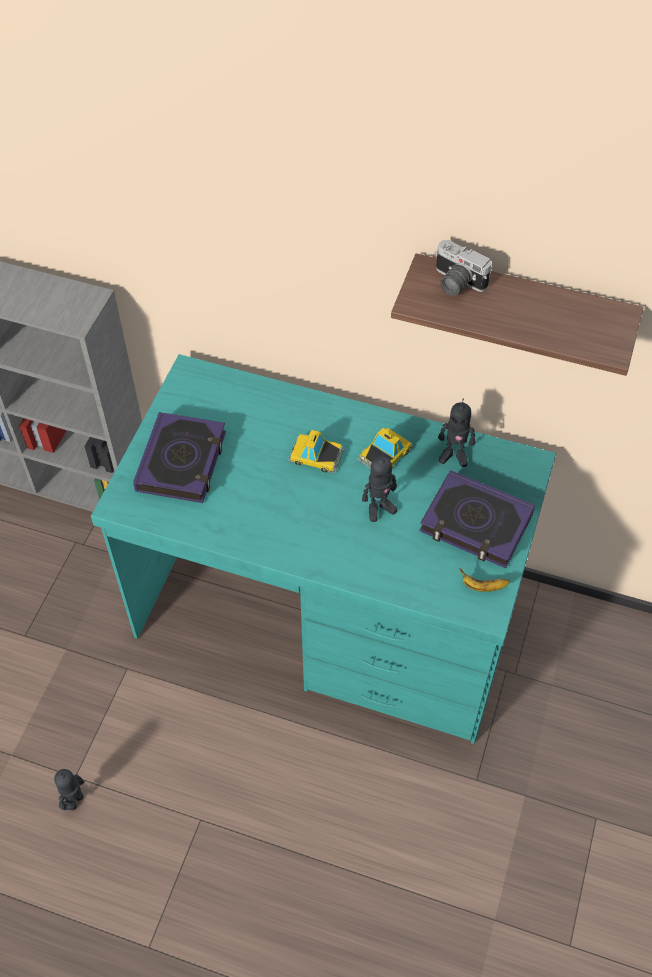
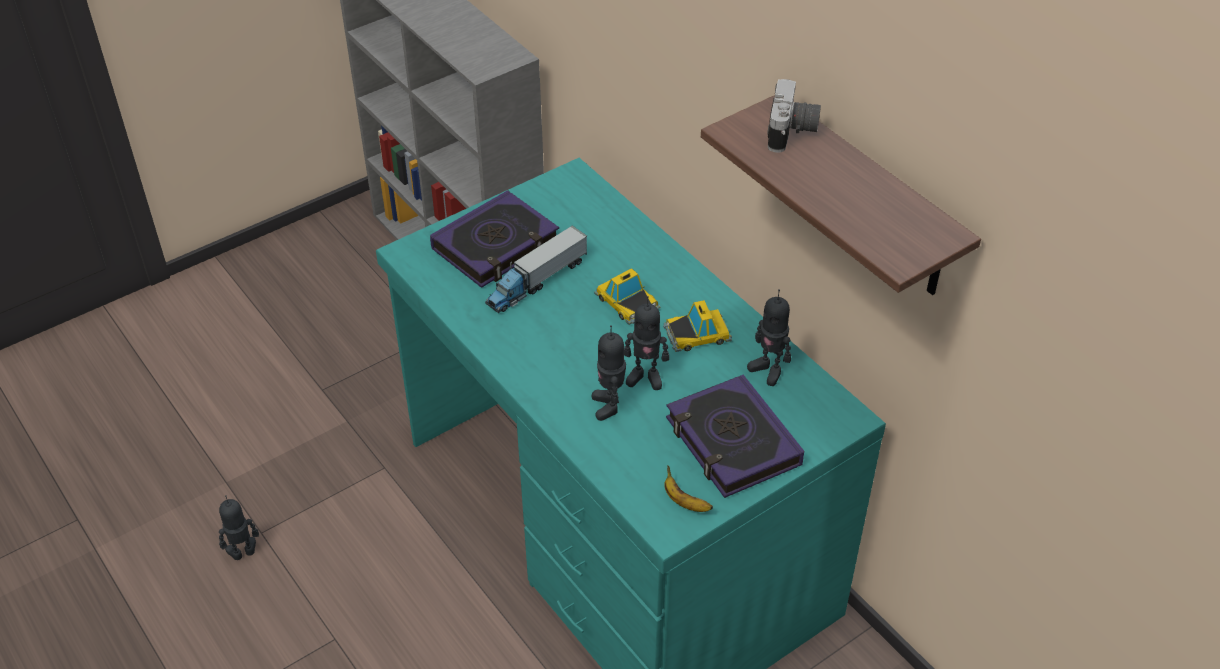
camera: 35 degrees right, 10 degrees down
camera [435,240,492,296] -> camera turned 150 degrees counterclockwise [767,79,821,153]
none -> toy truck [485,225,587,313]
none -> toy robot [592,325,626,421]

